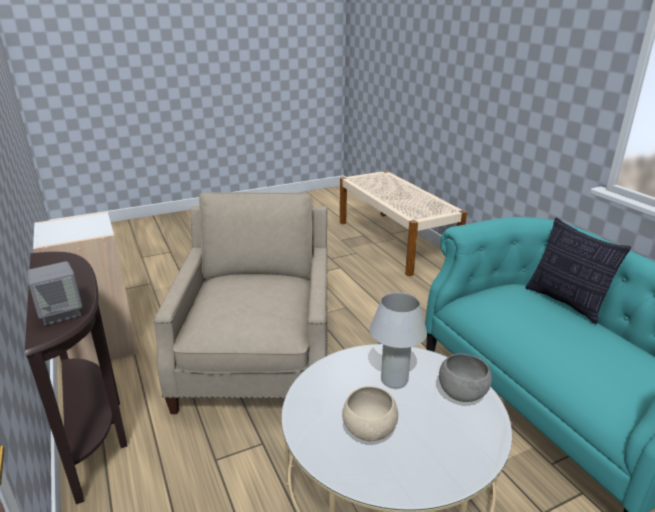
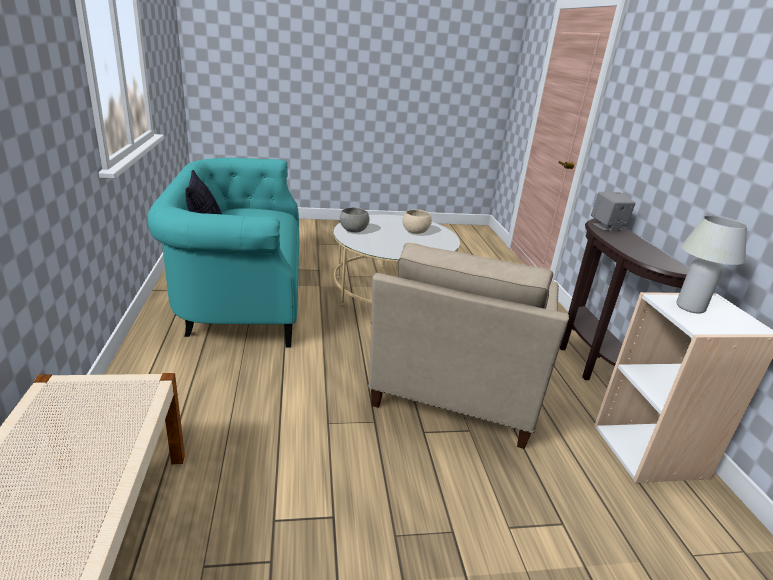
camera: 165 degrees left, 0 degrees up
white table lamp [369,292,427,388] -> white table lamp moved to [676,215,747,314]

